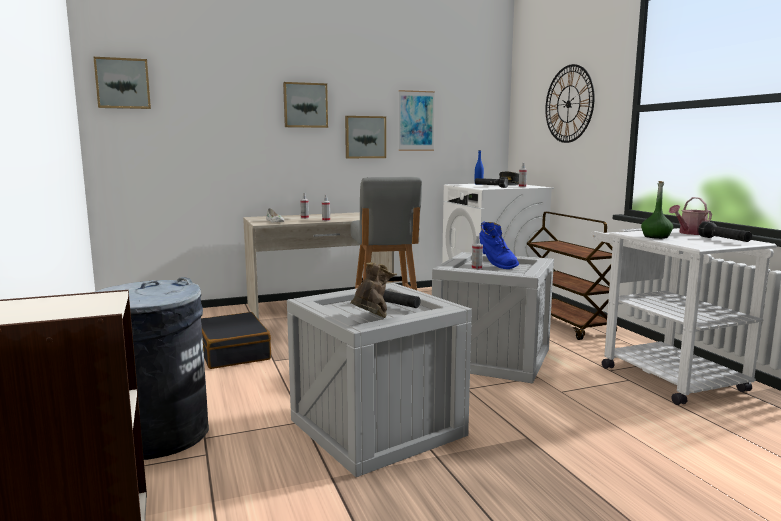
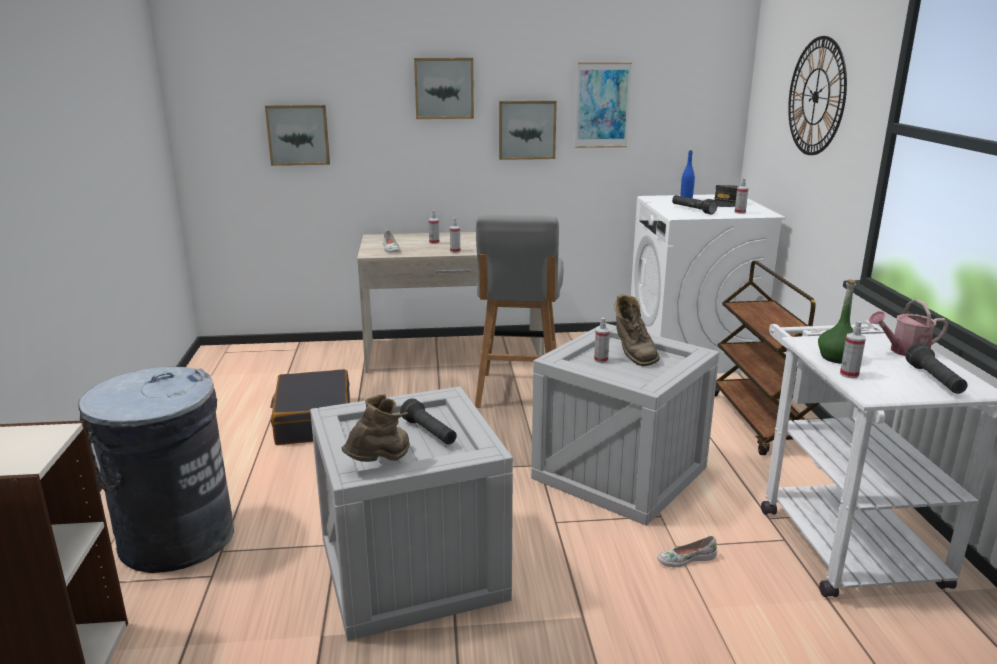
camera: 15 degrees right, 10 degrees up
picture [93,57,151,109] -> picture moved to [265,105,330,166]
blue boot [479,221,519,269] -> brown boot [614,294,660,366]
none -> white shoe [657,536,717,567]
none -> spray bottle [840,321,866,379]

